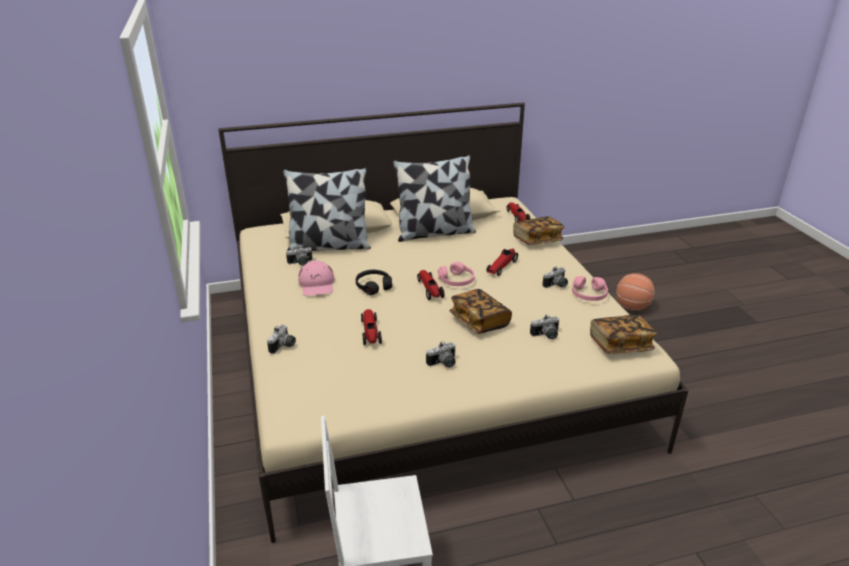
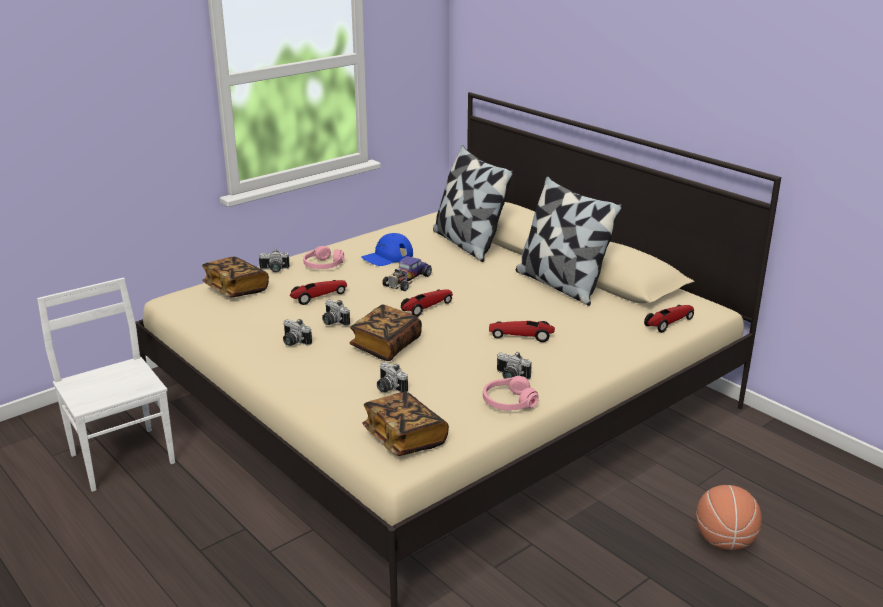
camera: 65 degrees right, 5 degrees down
camera [286,246,312,266] -> camera moved to [322,300,350,326]
pink cap [298,260,334,296] -> blue cap [361,233,413,266]
black headphones [356,270,392,295] -> toy car [382,256,432,291]
pink headphones [438,262,475,286] -> pink headphones moved to [303,246,344,269]
book [513,216,565,245] -> book moved to [202,257,269,297]

